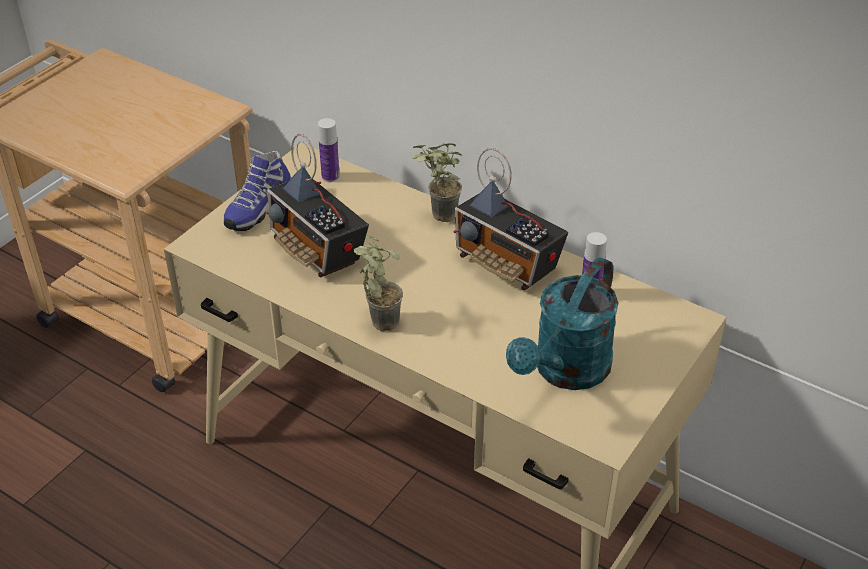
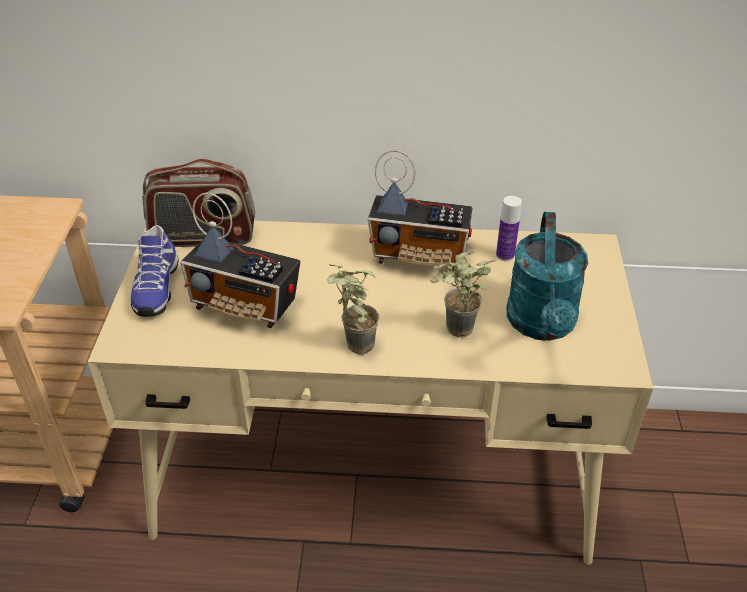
camera: 30 degrees left, 0 degrees up
bottle [318,118,340,182] -> radio [142,159,255,247]
potted plant [412,143,463,222] -> potted plant moved to [431,252,496,337]

